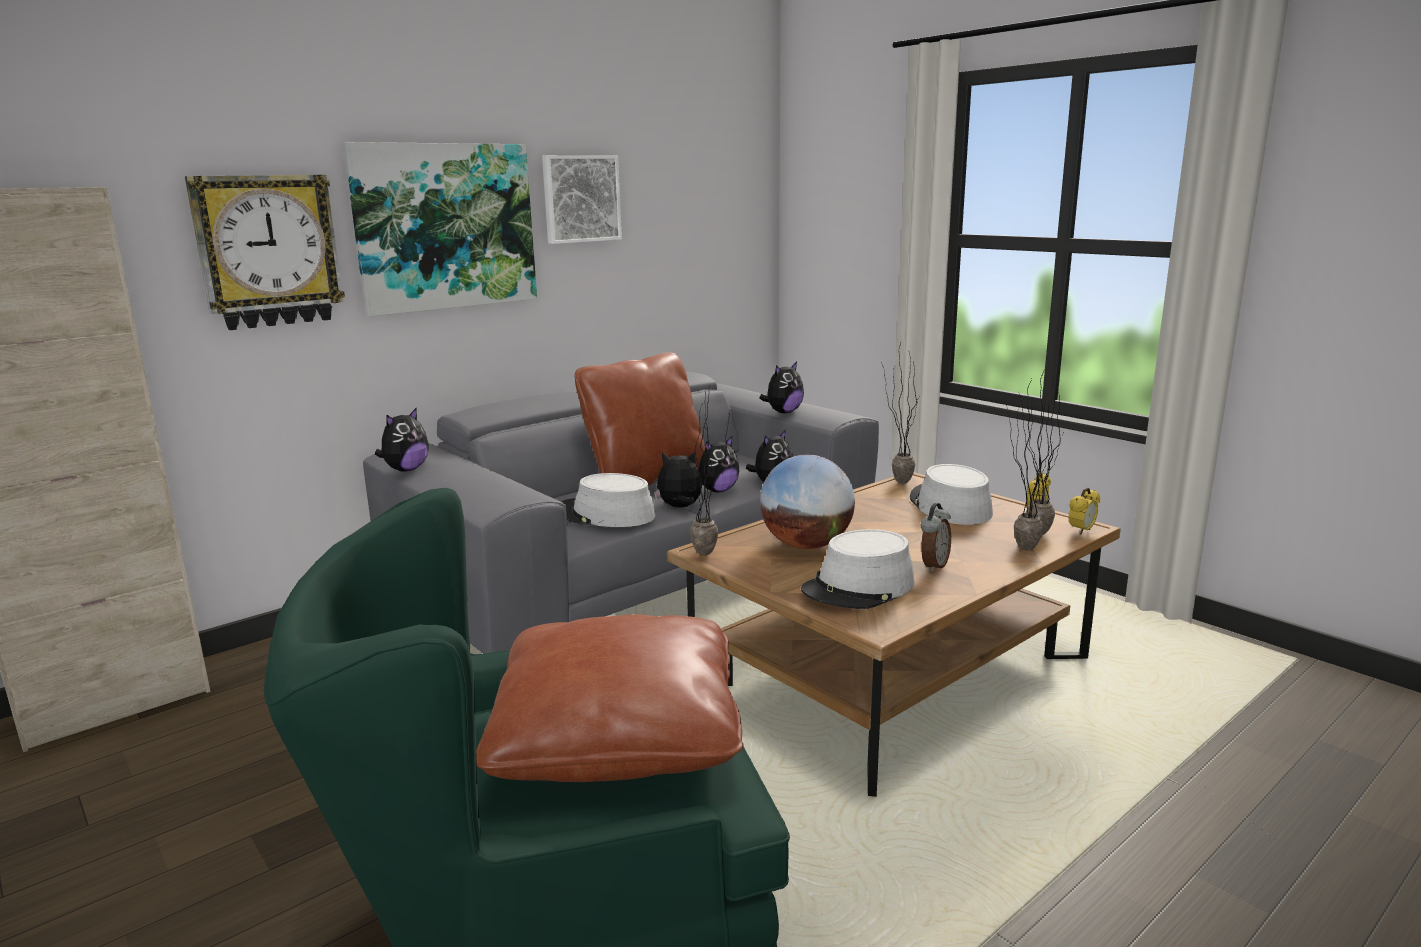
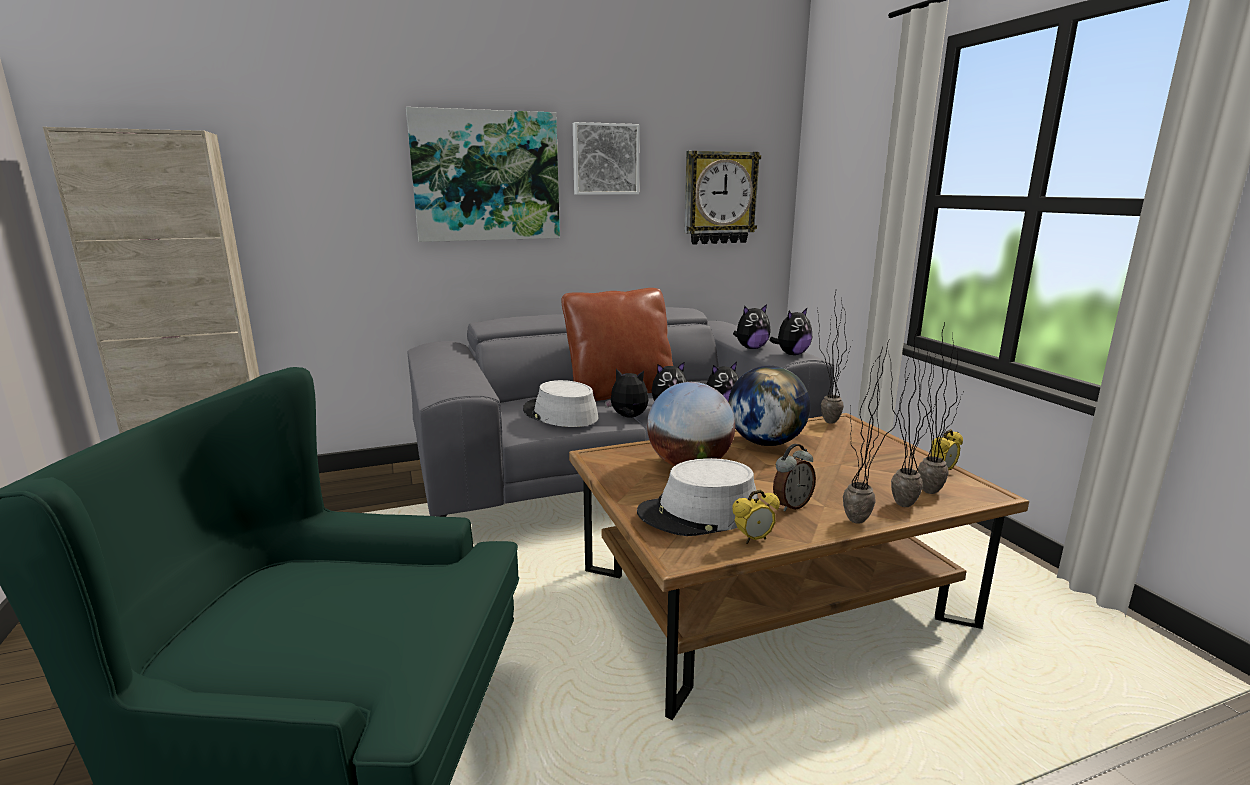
camera: 20 degrees right, 0 degrees up
wall clock [185,175,345,330] -> wall clock moved to [684,151,761,244]
plush toy [375,407,429,472] -> plush toy moved to [770,308,812,355]
brown pillow [476,614,744,782] -> none
potted plant [685,386,730,555] -> potted plant moved to [843,338,909,524]
grey hat [910,464,993,525] -> none
alarm clock [1069,488,1100,535] -> alarm clock moved to [733,490,780,544]
none -> globe [728,366,810,446]

